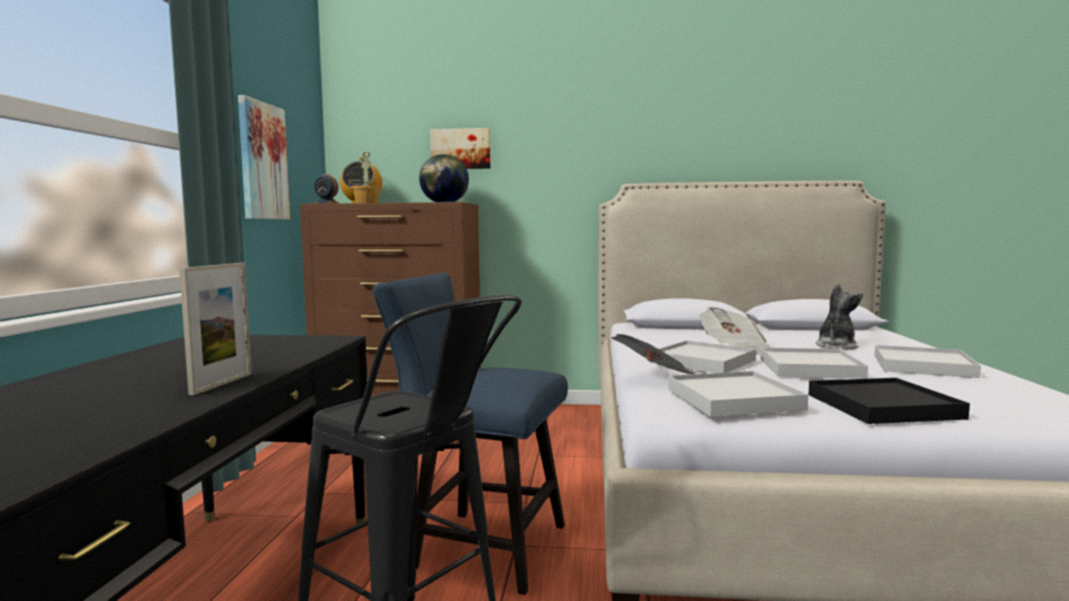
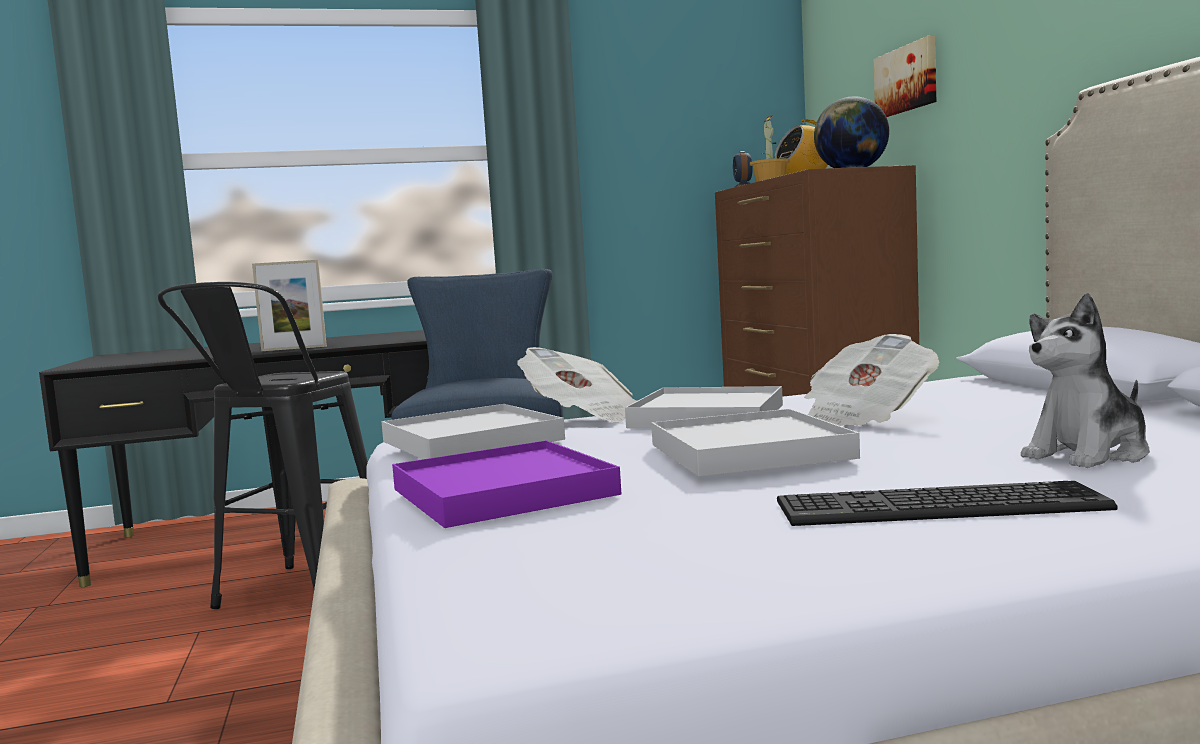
camera: 70 degrees right, 0 degrees up
picture [238,95,290,220] -> none
black tray [809,378,970,424] -> purple tray [392,440,621,528]
plush toy [816,283,863,349] -> plush toy turned 135 degrees clockwise [1021,293,1150,468]
white tray [875,345,981,378] -> keyboard [777,481,1118,526]

